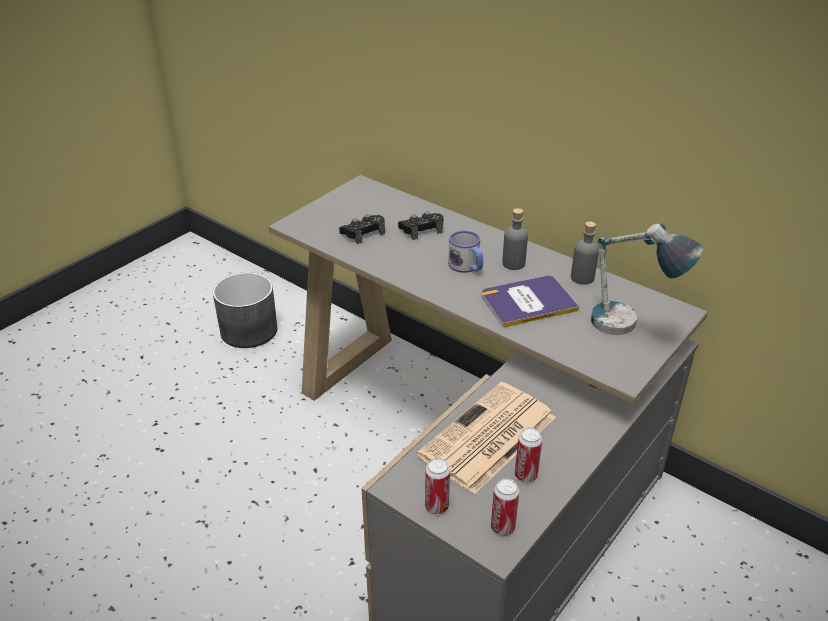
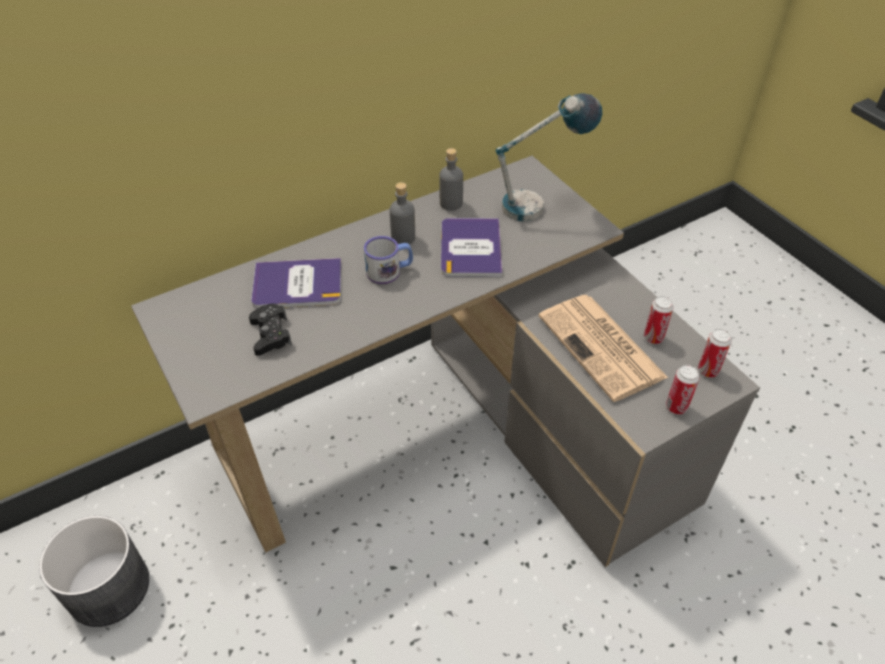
camera: 70 degrees left, 10 degrees up
black game controller [398,212,443,240] -> book [251,258,341,309]

